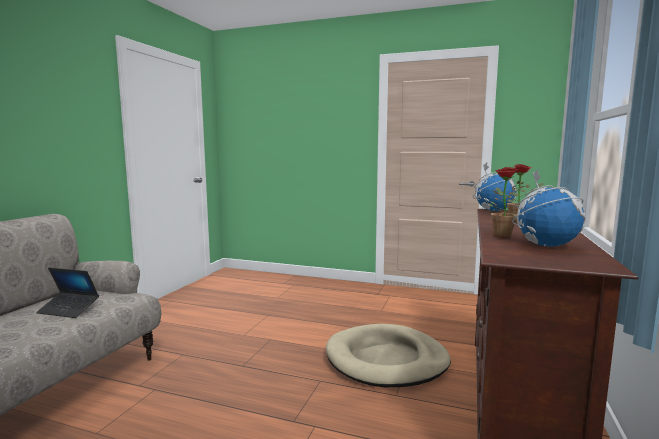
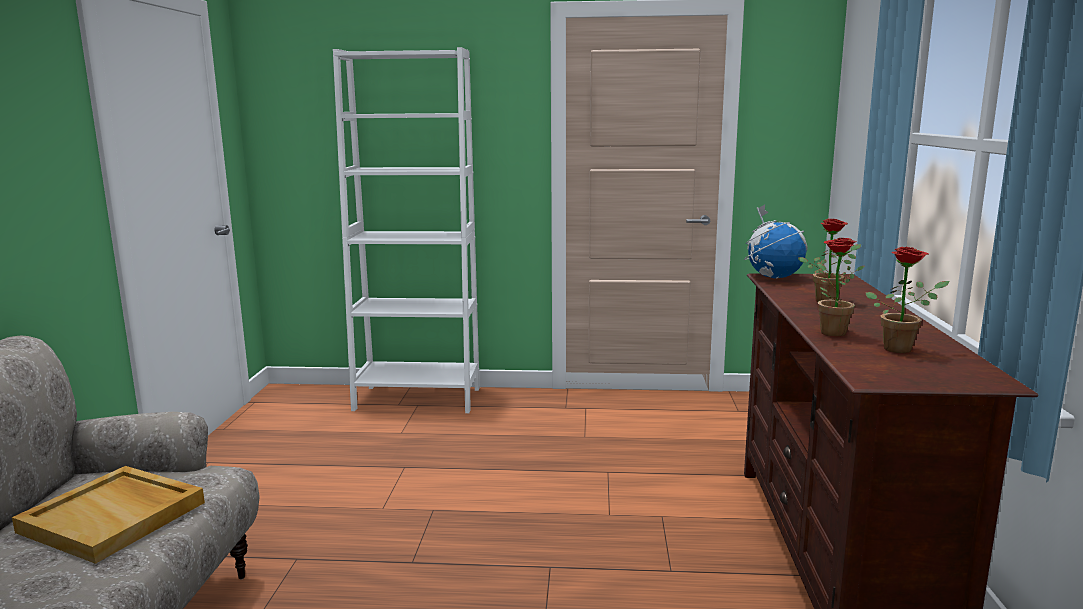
camera: 15 degrees left, 5 degrees up
laptop [36,268,99,318] -> beige tray [12,466,205,564]
beige dog bed [326,324,451,387] -> none
globe [512,169,586,247] -> potted plant [866,247,949,353]
none -> white bookcase [333,47,480,413]

